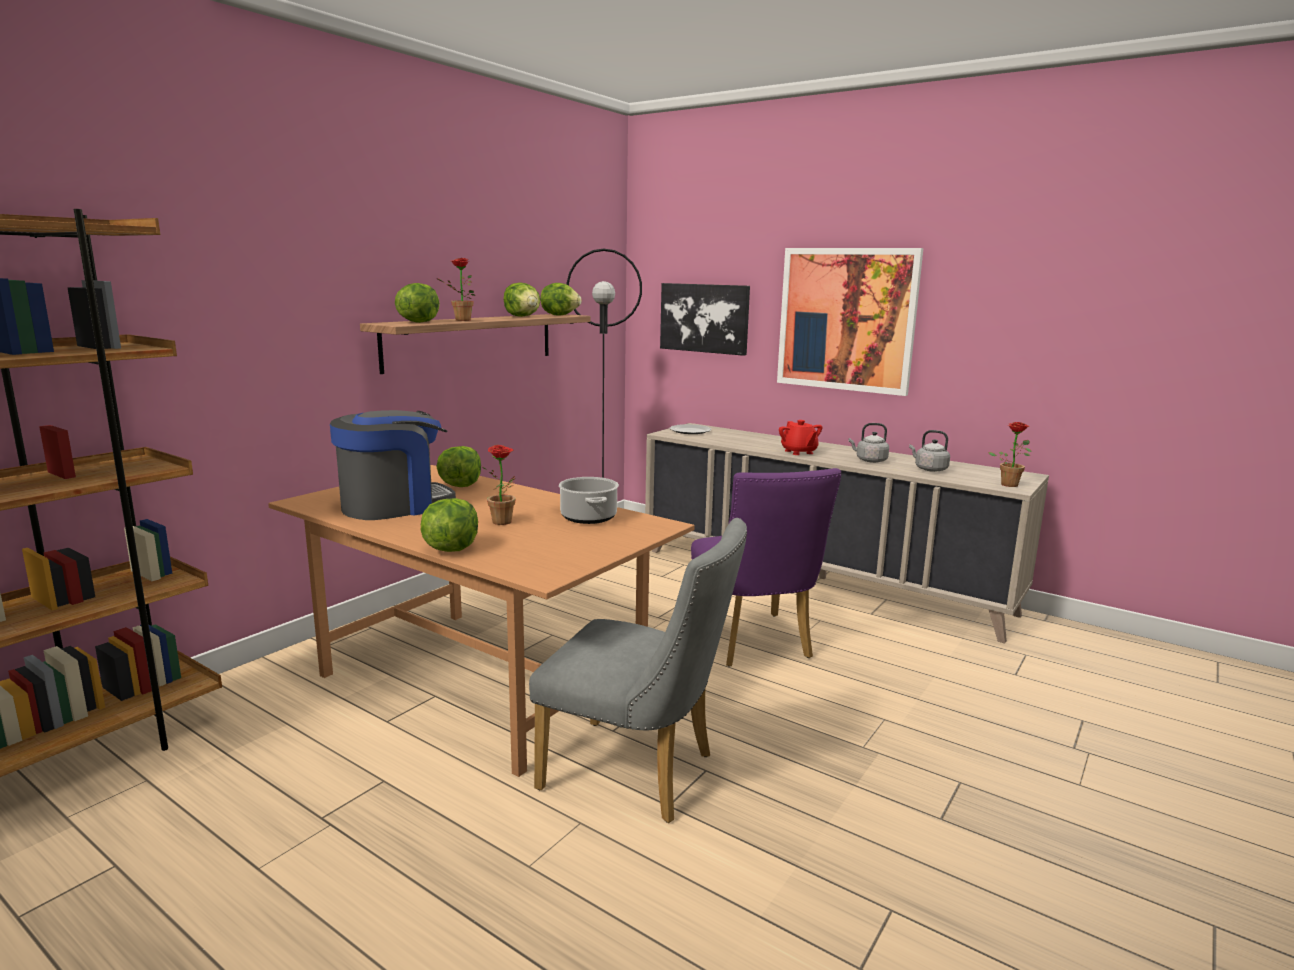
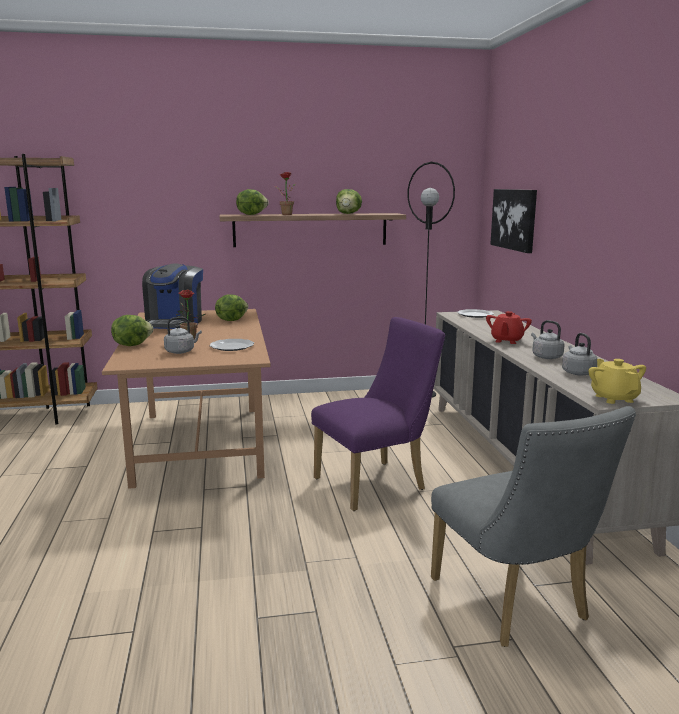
camera: 45 degrees right, 0 degrees up
coffee machine [330,410,456,520] -> coffee machine turned 90 degrees clockwise [142,264,203,329]
grey chair [529,518,747,823] -> grey chair moved to [431,406,636,647]
lettuce [540,283,581,316] -> none
cooking pot [559,477,619,524] -> plate [209,339,254,351]
purple chair [691,468,841,667] -> purple chair turned 150 degrees counterclockwise [311,317,445,511]
picture [777,248,924,396] -> none
potted plant [988,422,1032,487] -> yellow teapot [588,359,646,404]
none -> grey kettle [164,317,202,354]

